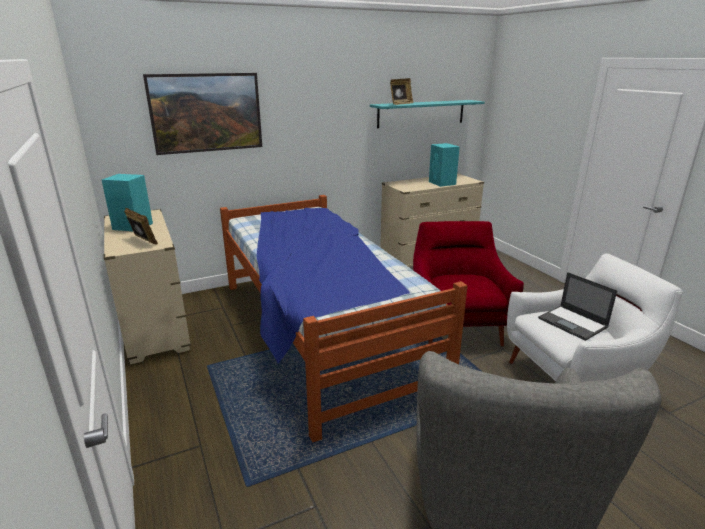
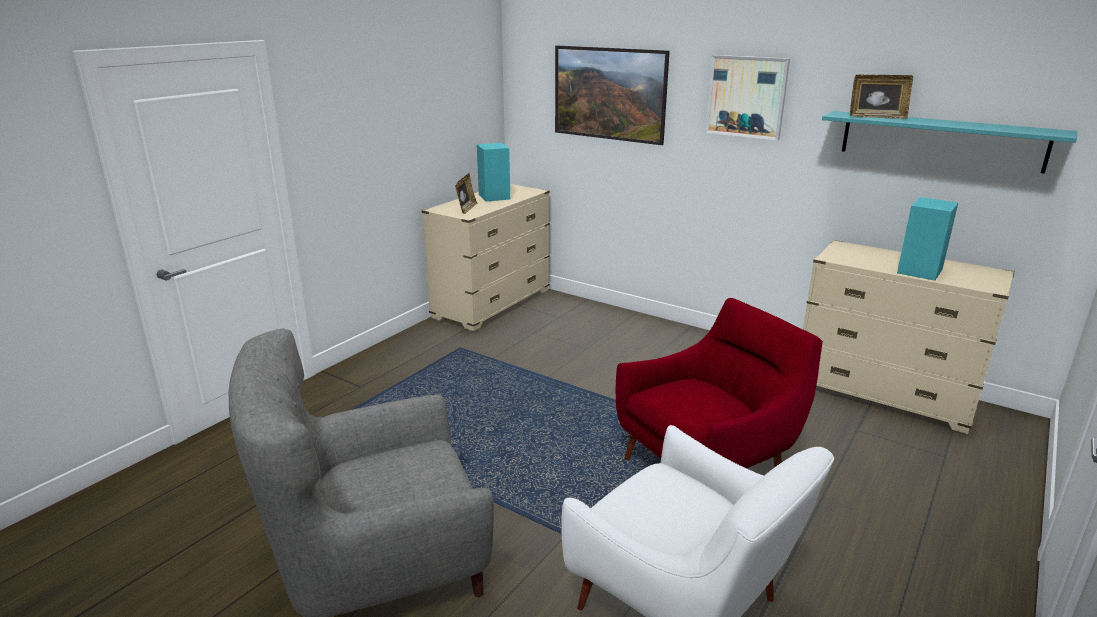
camera: 60 degrees right, 0 degrees up
bed [220,195,467,442] -> none
laptop [538,272,617,341] -> none
none -> picture [705,55,790,141]

